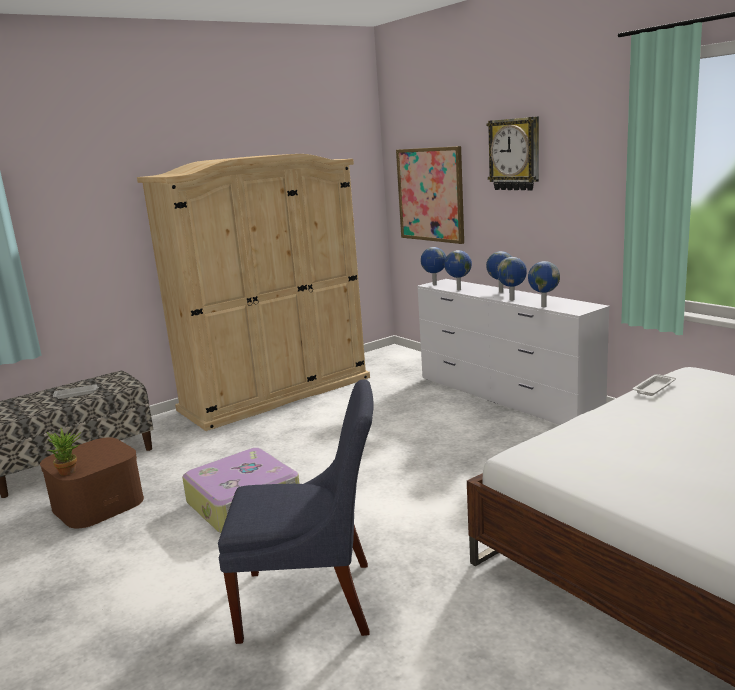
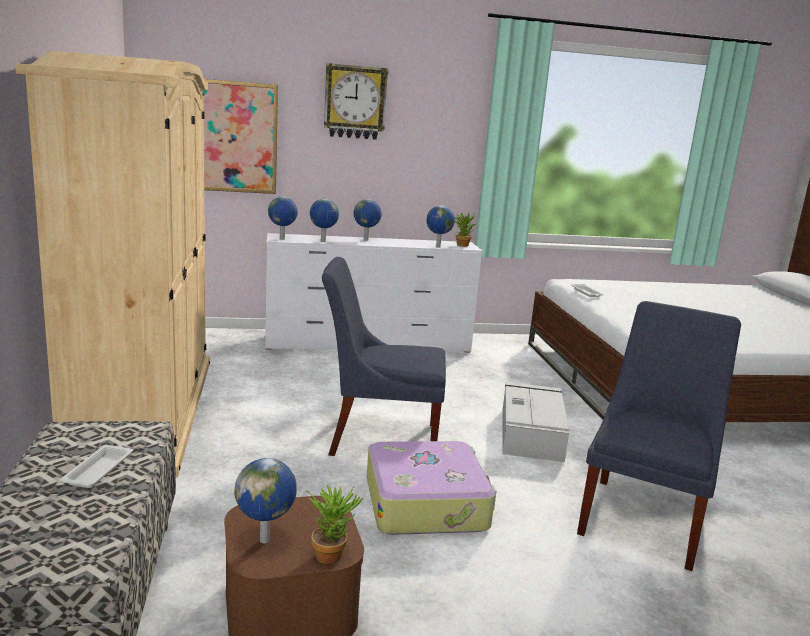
camera: 65 degrees left, 0 degrees up
globe [496,257,527,300] -> globe moved to [234,458,297,543]
none -> blue chair [322,257,446,456]
none -> potted plant [455,213,477,247]
none -> grey storage box [502,382,570,462]

